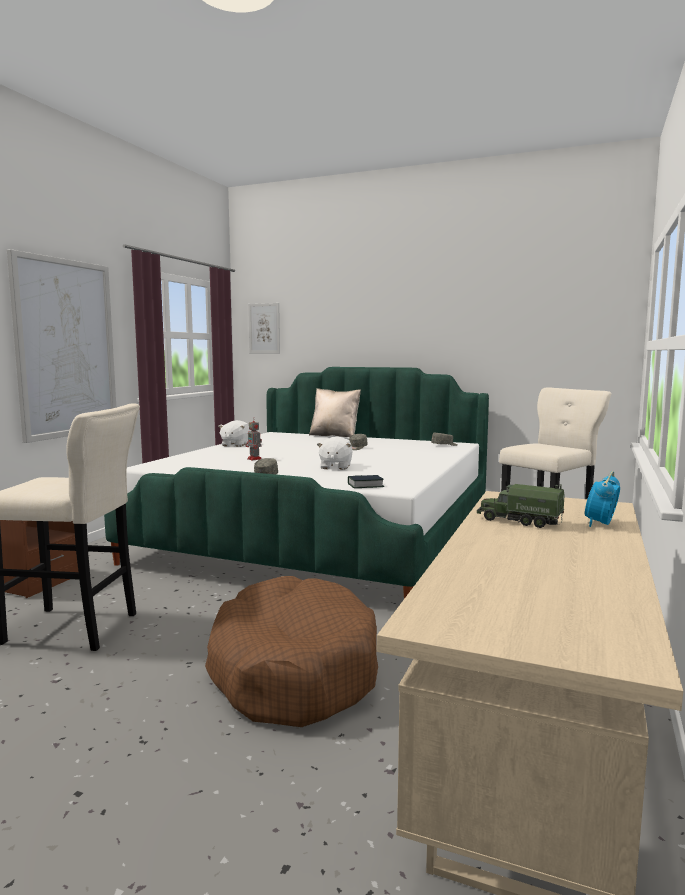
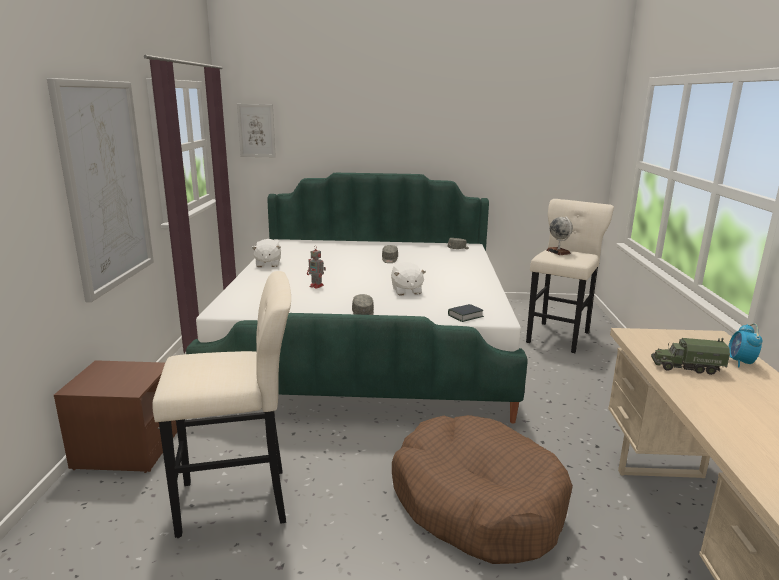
camera: 20 degrees left, 10 degrees up
beige pillow [309,388,361,437] -> none
none -> globe [546,217,573,255]

